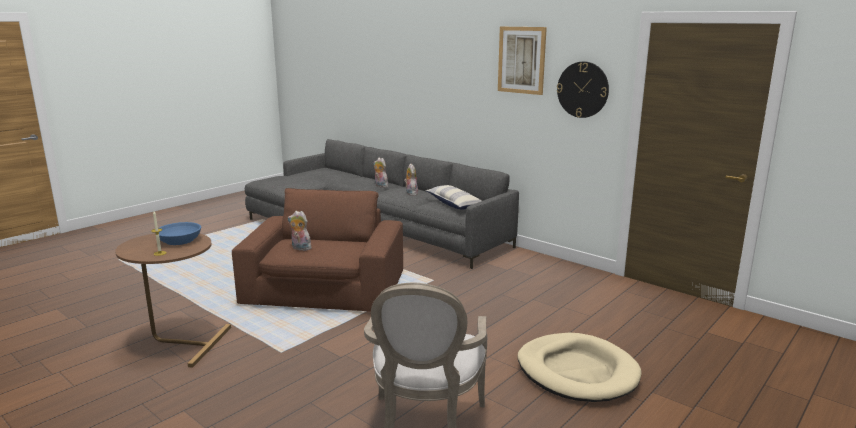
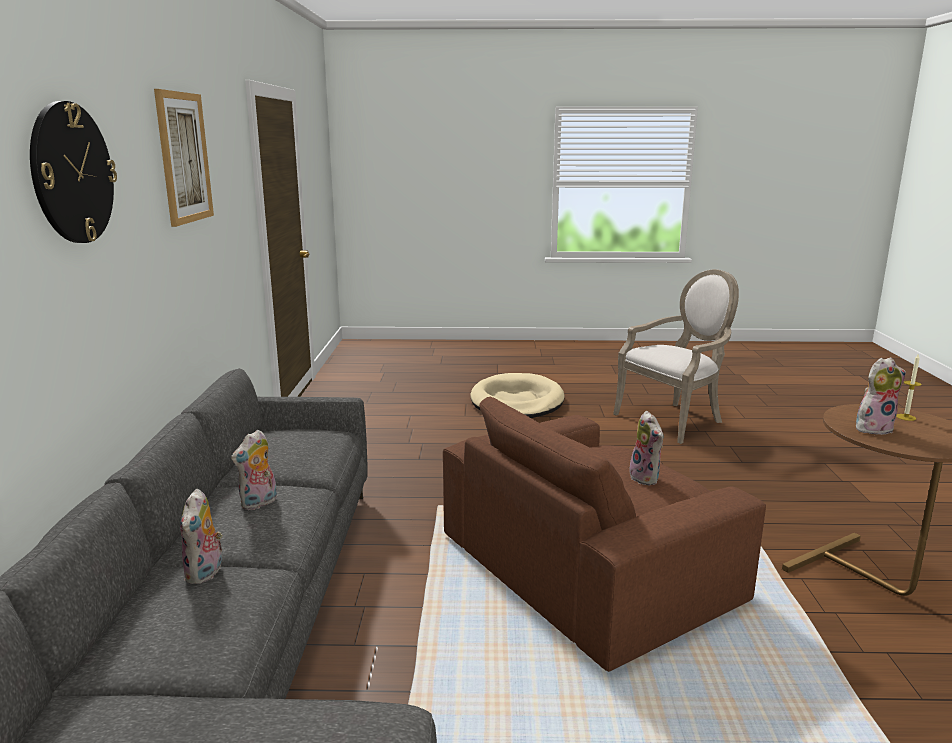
camera: 130 degrees left, 0 degrees up
blue bowl [155,222,201,245] -> plush toy [856,358,906,435]
pillow [426,185,482,210] -> none
wall clock [557,61,609,118] -> wall clock moved to [30,101,117,243]

